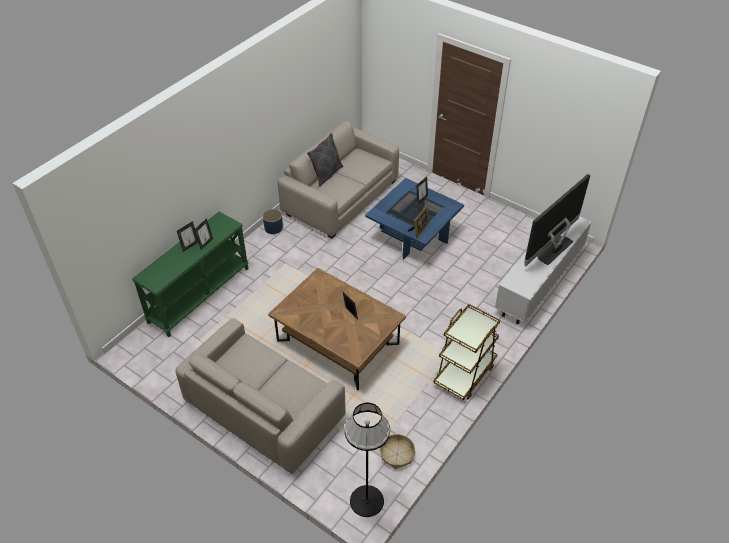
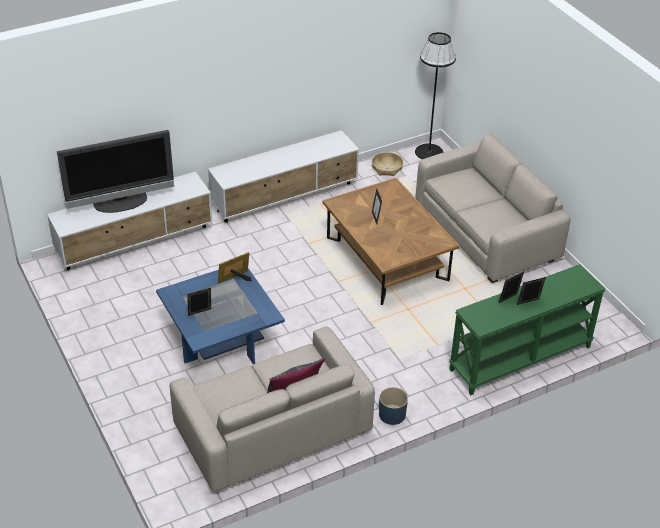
camera: 155 degrees left, 5 degrees down
brown cart [433,304,500,400] -> white tv stand [208,130,359,222]

